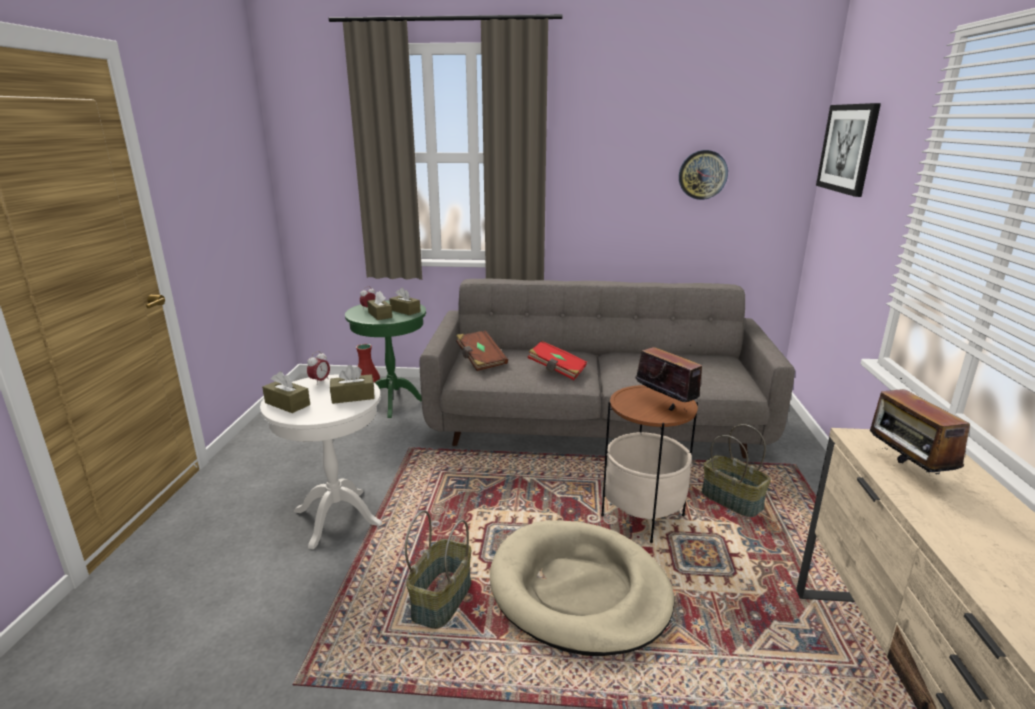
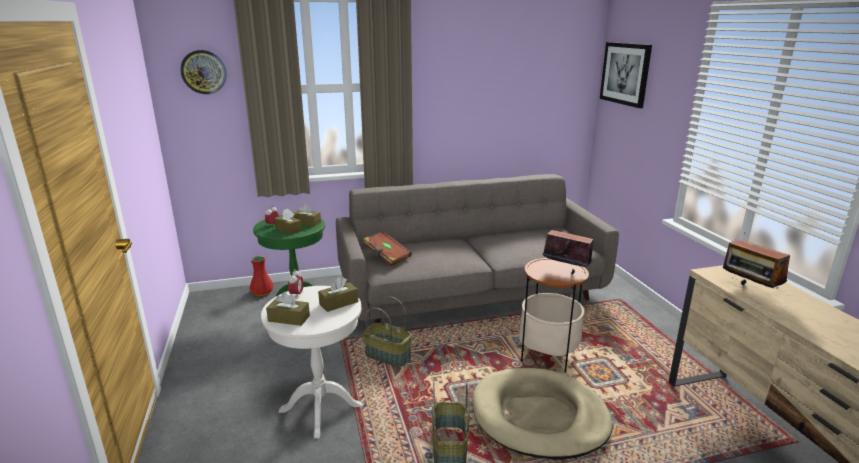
camera: 20 degrees left, 0 degrees up
red book [527,341,587,380] -> none
wall clock [679,150,728,200] -> wall clock moved to [180,50,227,94]
basket [702,424,771,517] -> basket moved to [363,296,412,367]

